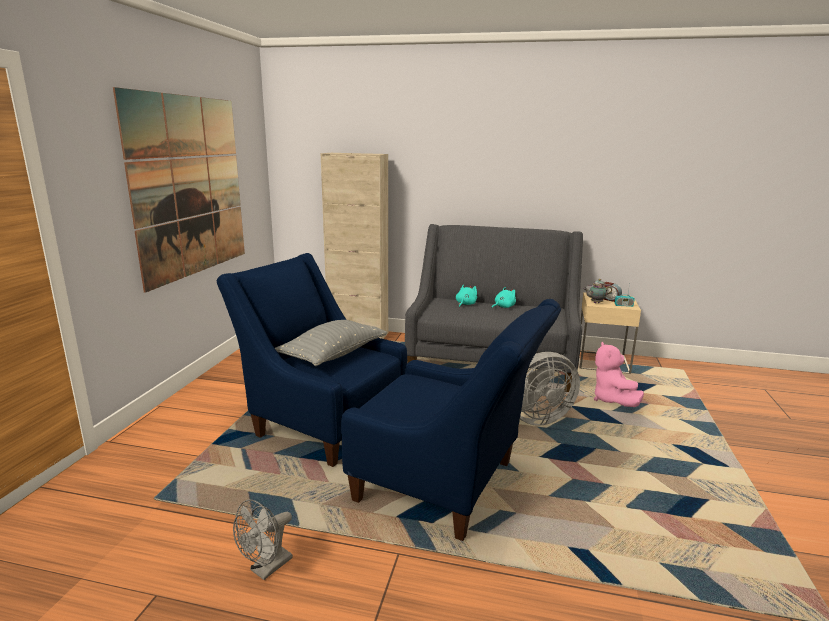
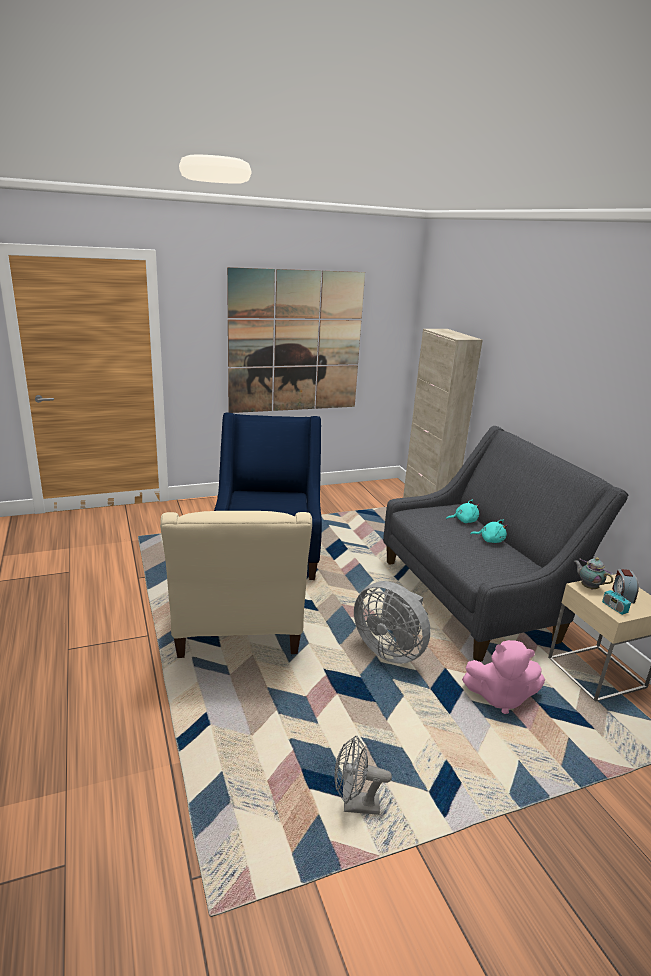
camera: 55 degrees right, 5 degrees up
grey fan [233,499,293,580] -> grey fan moved to [335,736,392,815]
grey pillow [275,320,387,366] -> none
blue armchair [341,299,561,541] -> beige armchair [160,511,312,658]
pink plush toy [594,341,644,407] -> pink plush toy turned 135 degrees counterclockwise [462,640,545,714]

